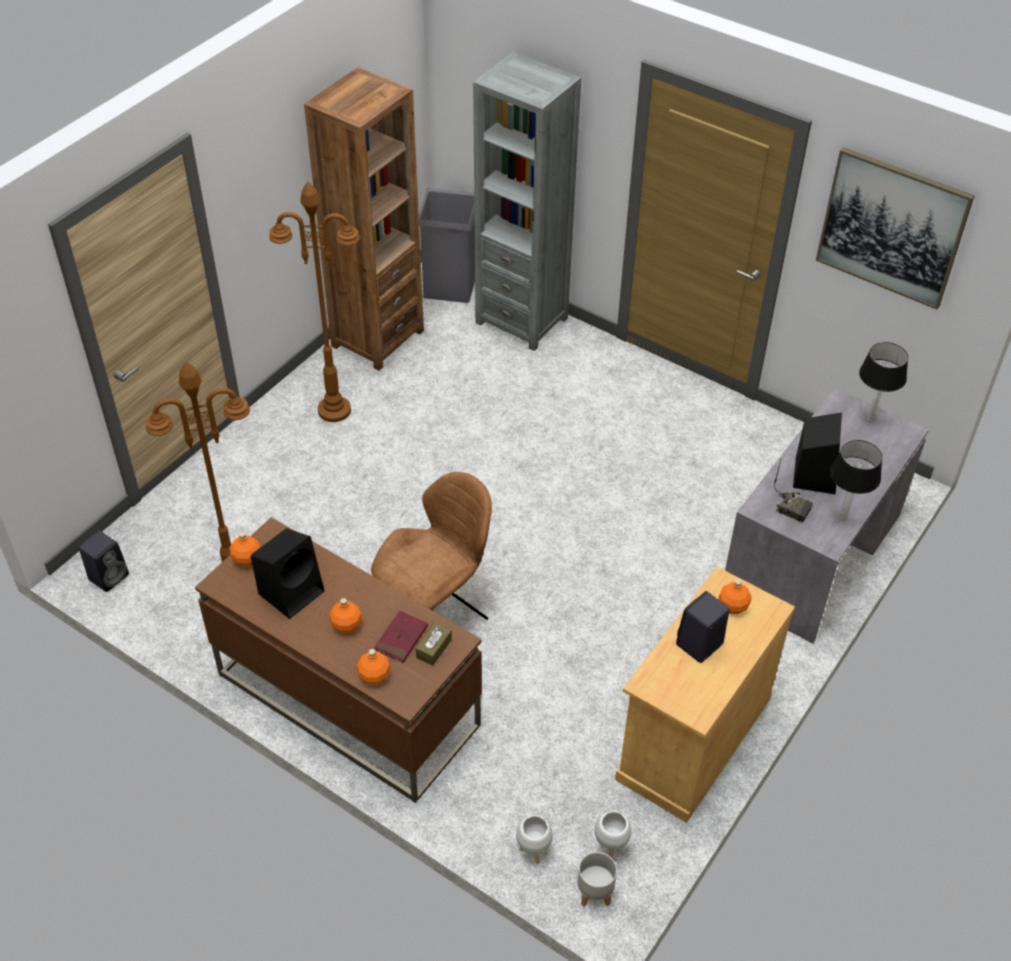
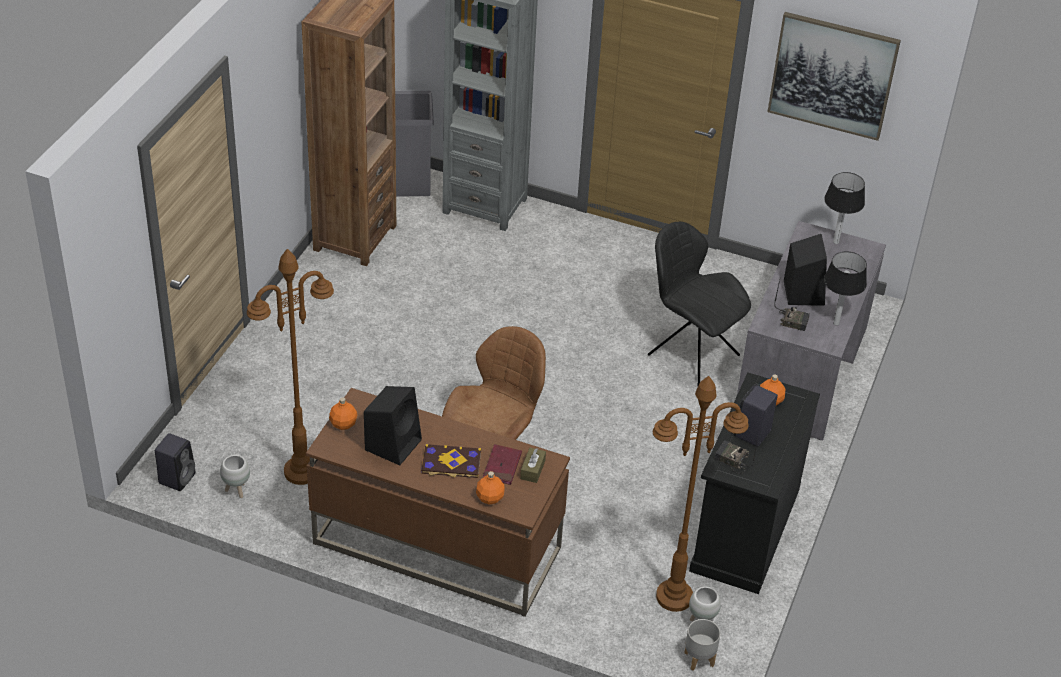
camera: 15 degrees left, 5 degrees down
brown floor lamp [269,182,360,422] -> brown floor lamp moved to [653,376,749,612]
orange bottle [329,598,362,633] -> book [421,444,481,478]
white planter [516,815,553,864] -> white planter moved to [220,455,250,498]
beige cabinet [615,567,795,823] -> black cabinet [689,372,820,594]
none -> black chair [648,222,751,385]
none -> radio [715,436,758,474]

